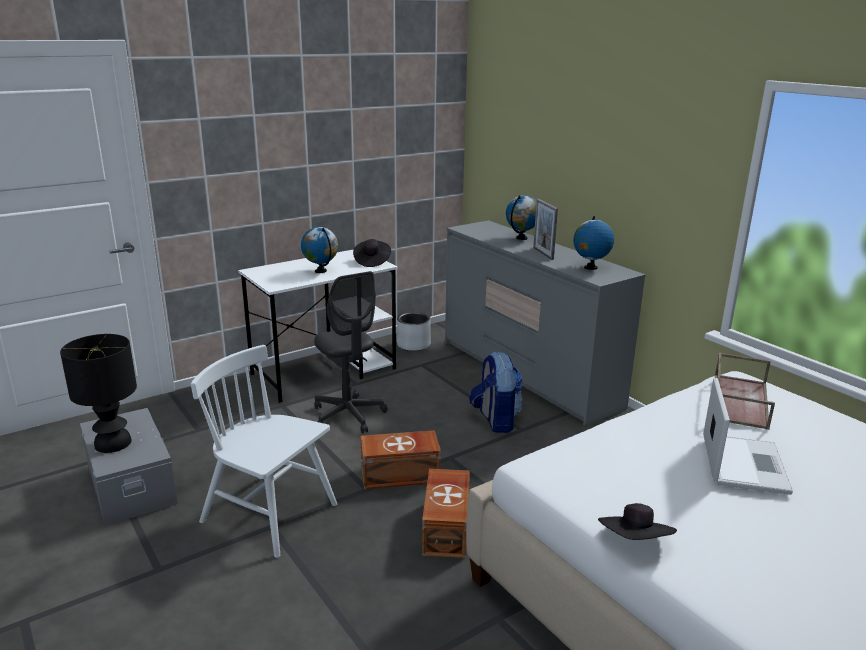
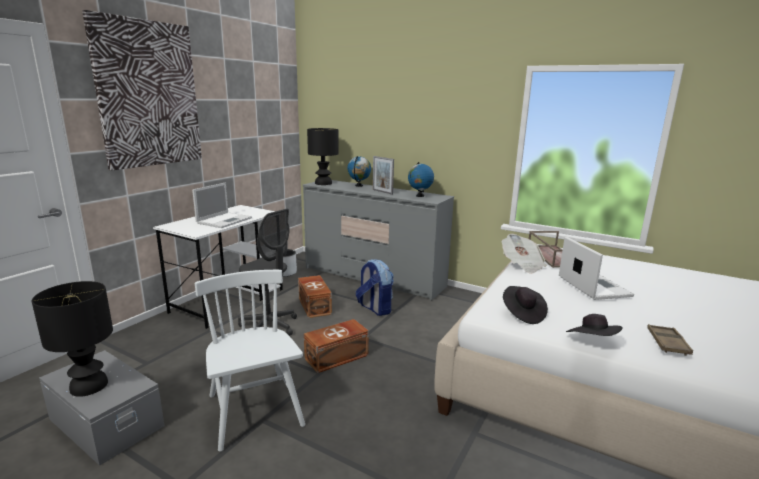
camera: 25 degrees left, 5 degrees down
white chair [191,345,337,558] -> white chair turned 60 degrees clockwise [195,270,305,452]
globe [301,227,338,273] -> laptop [192,182,252,228]
black hat [353,239,391,267] -> black hat moved to [503,286,548,324]
brown storage box [422,469,470,558] -> brown storage box moved to [298,275,332,318]
none -> picture [82,10,202,170]
none -> black table lamp [307,128,339,185]
none -> newspaper [501,234,547,274]
none -> brown tray [647,324,693,356]

